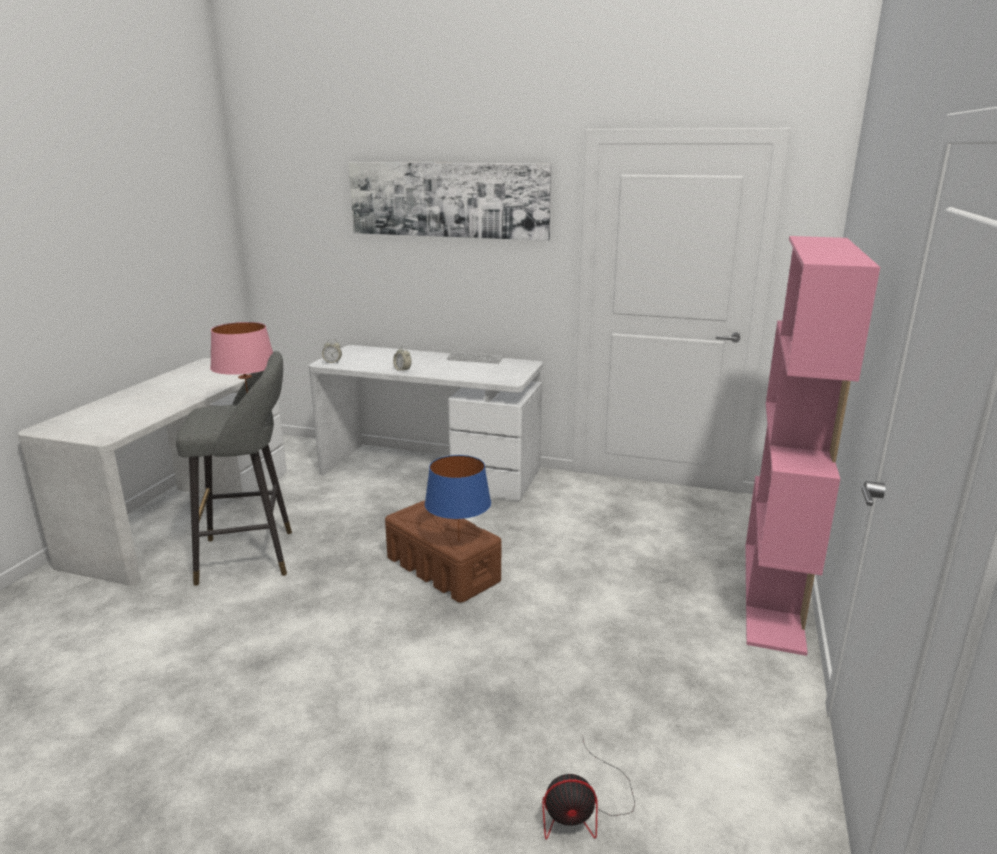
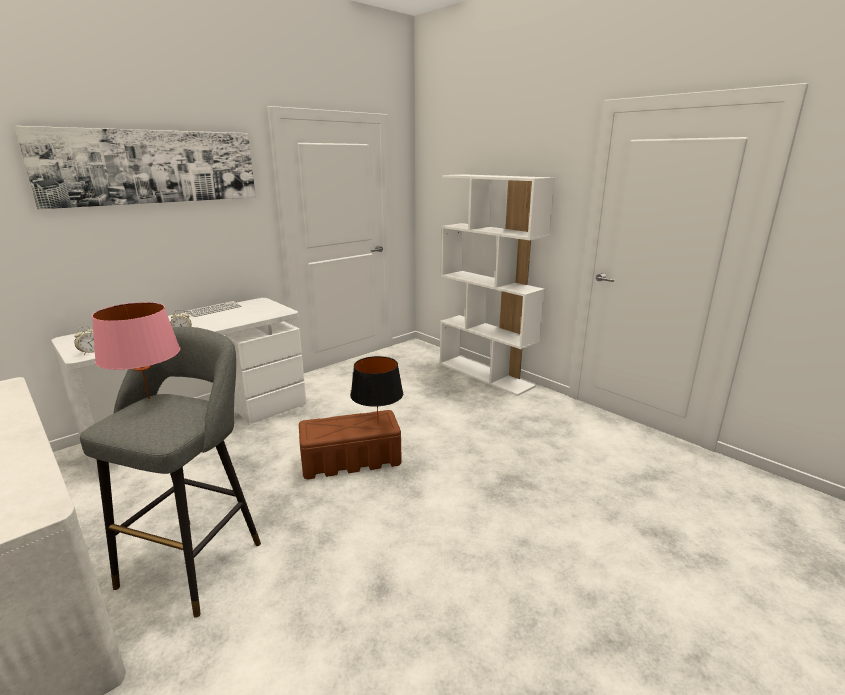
camera: 60 degrees left, 0 degrees up
blue table lamp [425,455,491,542] -> black table lamp [351,356,403,425]
fan [542,735,635,840] -> none
pink bookcase [746,236,880,656] -> white bookcase [440,174,555,396]

